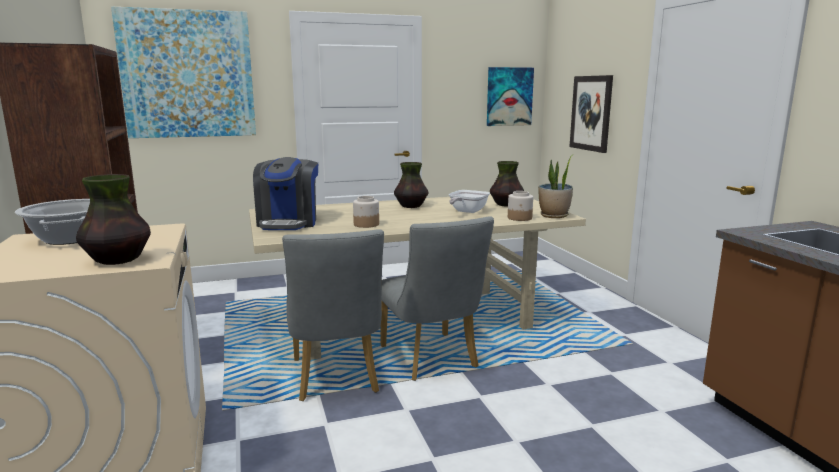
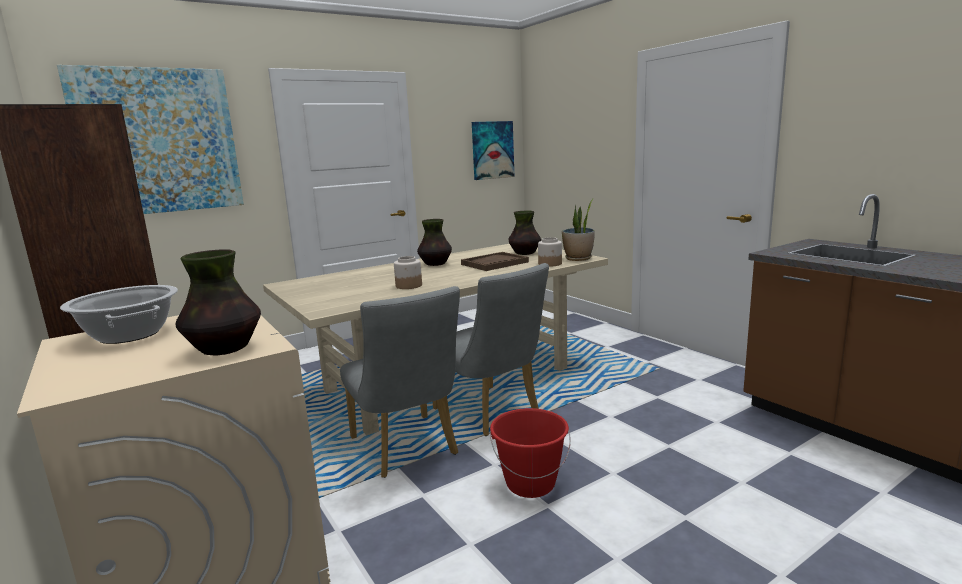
camera: 15 degrees left, 0 degrees up
coffee machine [253,157,318,230] -> none
frying pan [449,190,490,213] -> brown tray [461,252,529,271]
picture [570,75,613,153] -> none
none -> red bucket [490,408,571,498]

